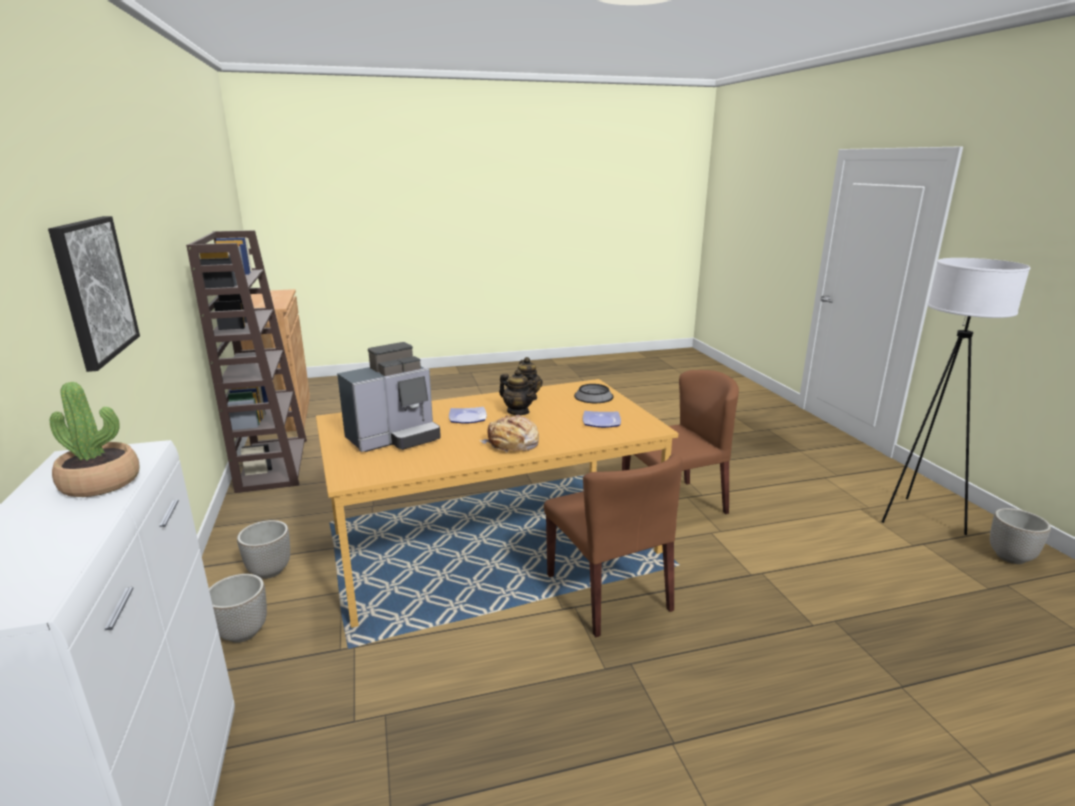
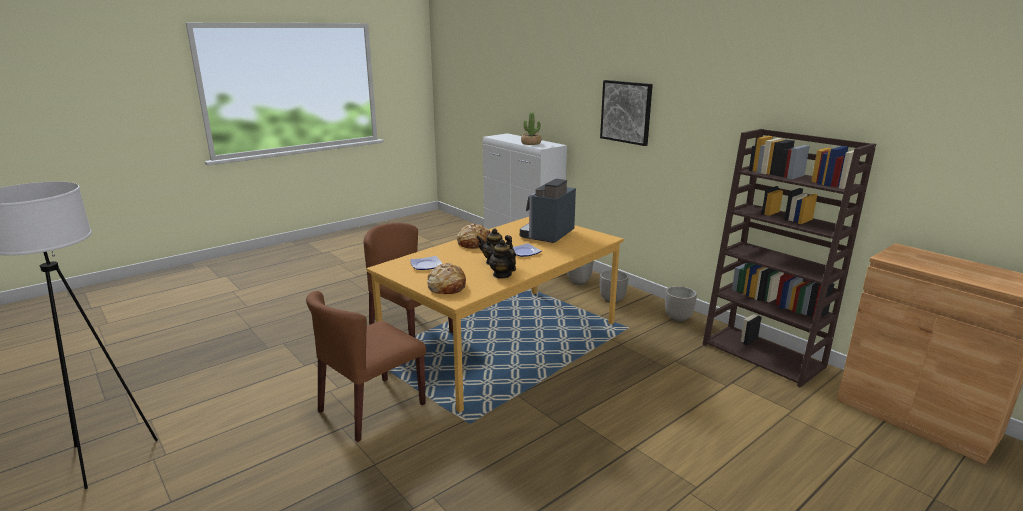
camera: 155 degrees right, 0 degrees up
bowl [574,384,614,403] -> bread [427,263,466,294]
planter [990,508,1051,564] -> planter moved to [665,286,697,322]

